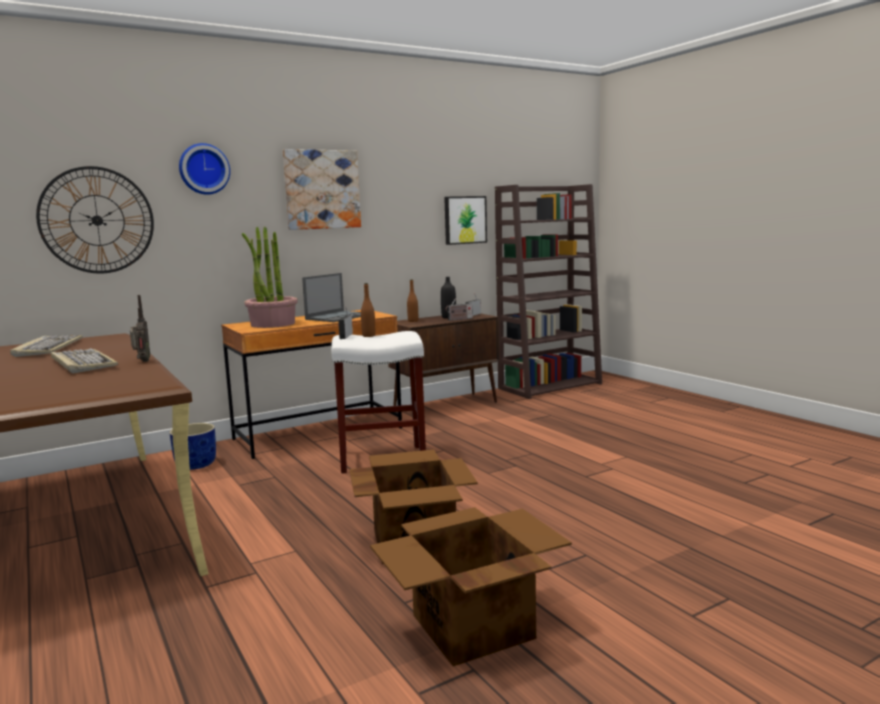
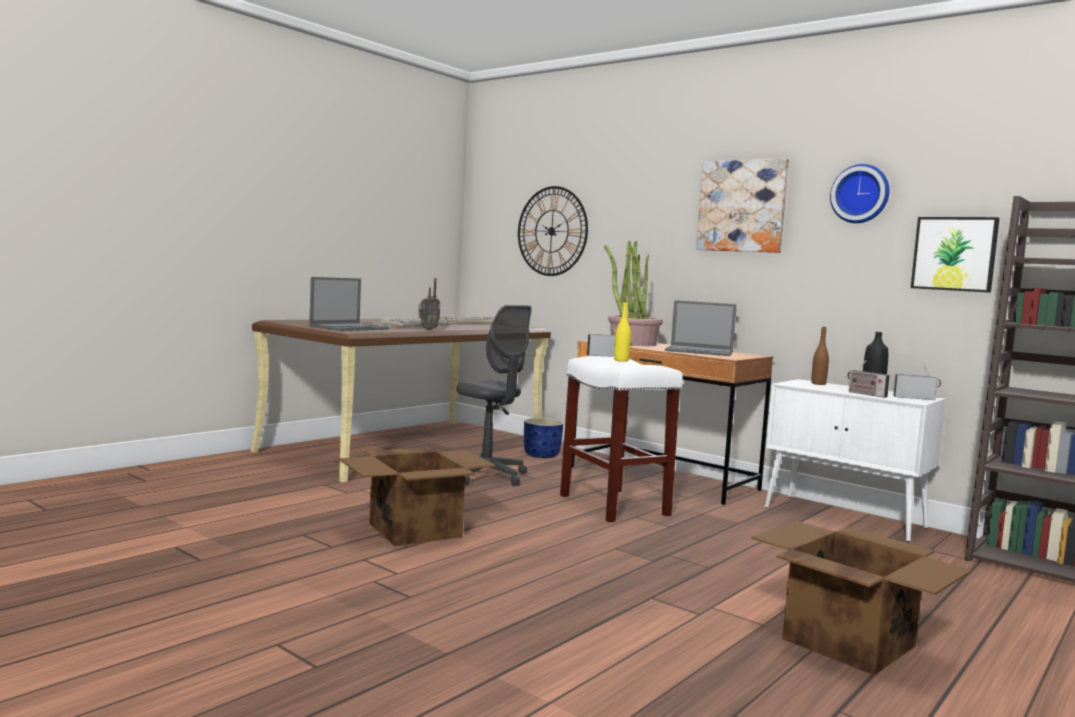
camera: 70 degrees right, 5 degrees down
wall clock [179,143,230,195] -> wall clock moved to [830,164,890,223]
brown bottle [361,283,375,337] -> yellow bottle [614,301,631,362]
cardboard box [370,507,572,666] -> cardboard box moved to [751,521,972,675]
brown cabinet [388,314,499,406] -> white cabinet [765,379,946,542]
none -> laptop [309,277,390,331]
none -> grey office chair [457,305,532,486]

